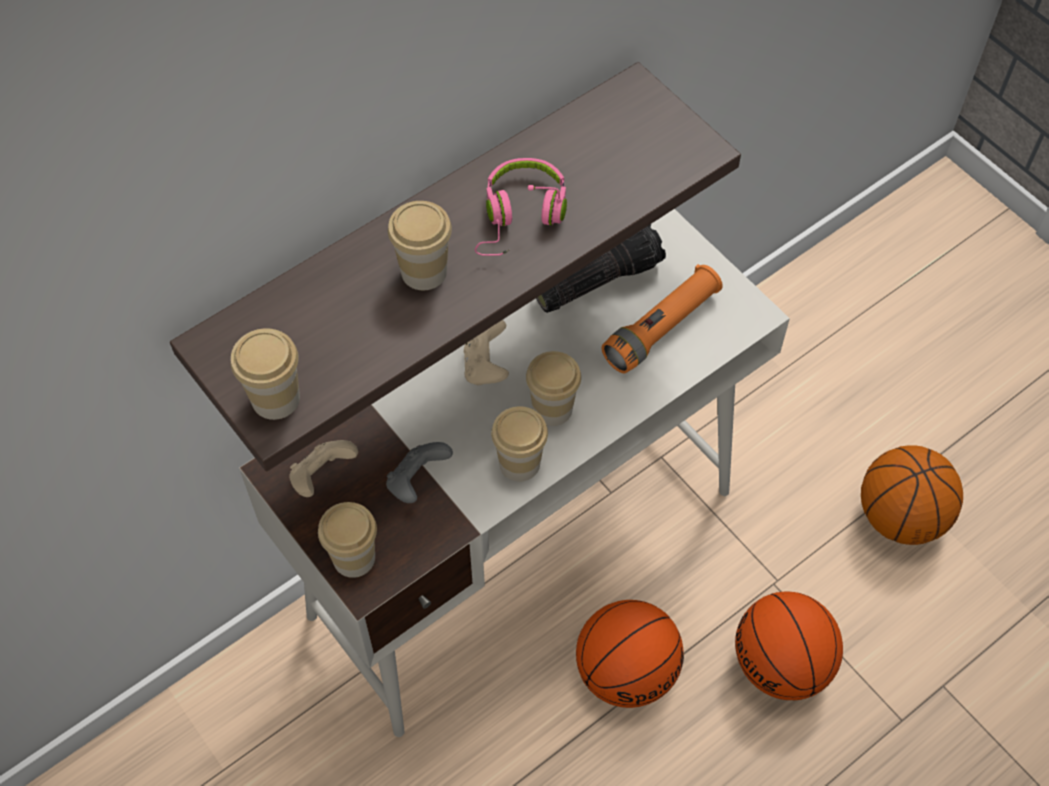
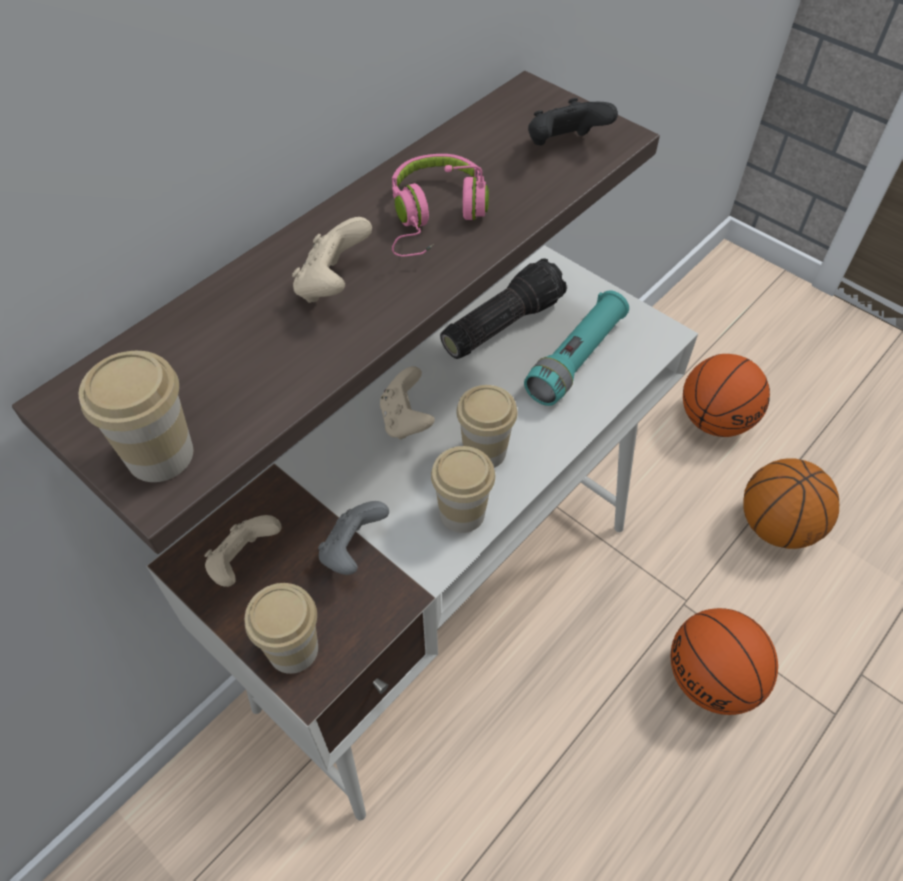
camera: 10 degrees left, 5 degrees down
cup [388,201,452,290] -> beige game controller [292,217,372,303]
basketball [576,600,684,708] -> basketball moved to [683,354,770,437]
orange flashlight [602,264,723,373] -> turquoise flashlight [524,290,629,406]
none -> black game controller [528,98,618,146]

